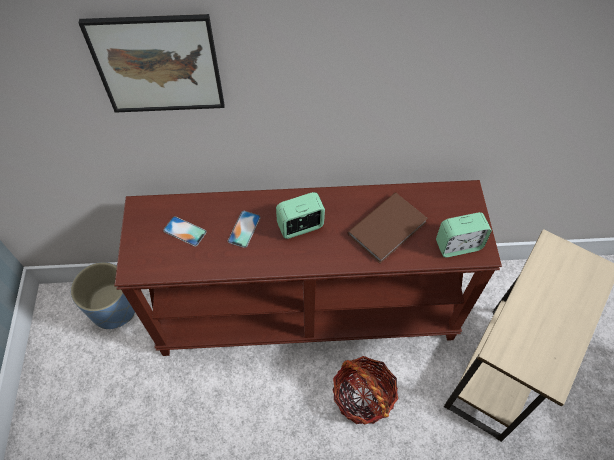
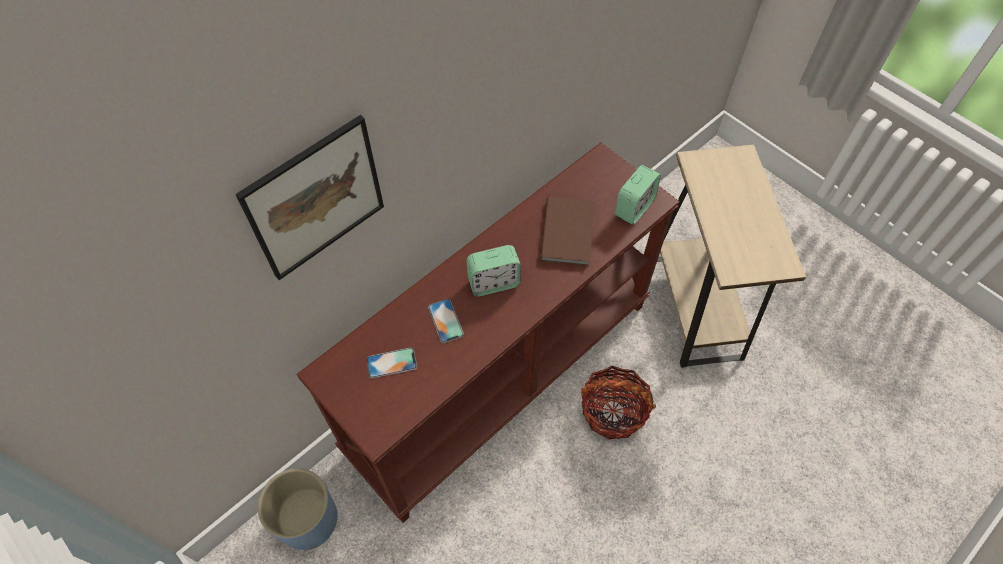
camera: 40 degrees left, 0 degrees up
alarm clock [276,192,325,239] -> alarm clock turned 135 degrees counterclockwise [466,245,521,296]

